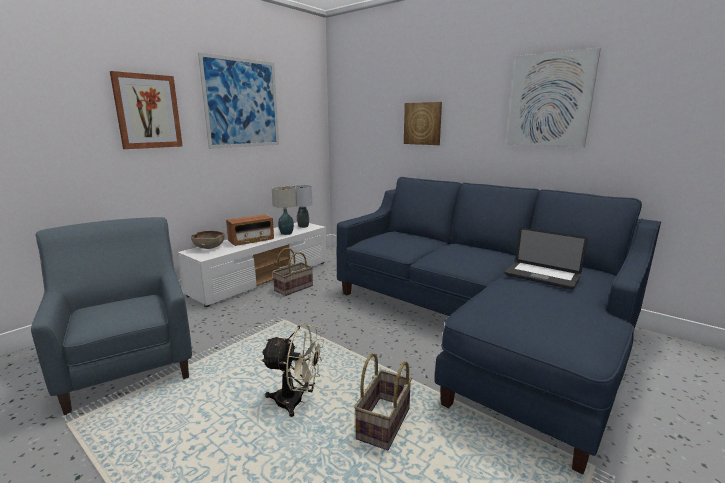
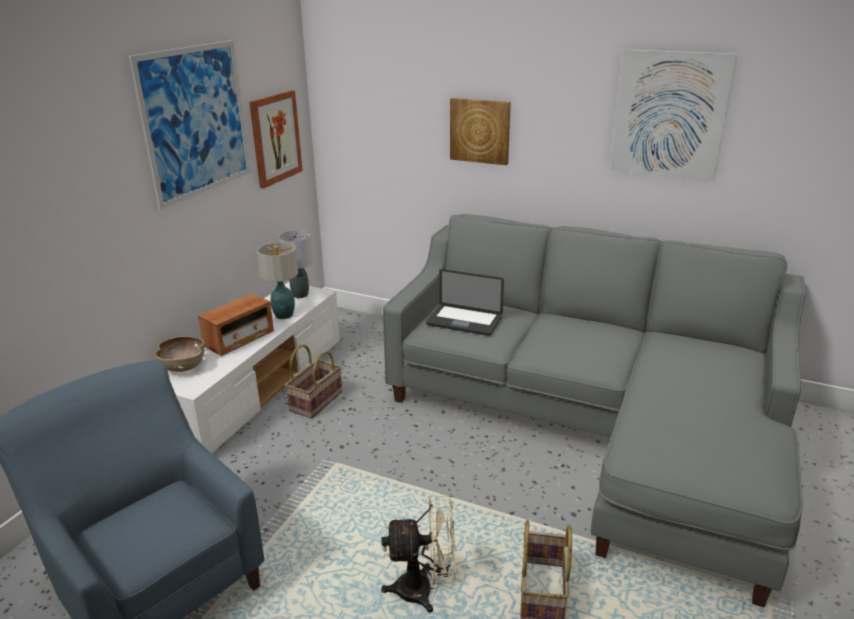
camera: 15 degrees left, 10 degrees up
picture [110,71,183,149] -> picture moved to [249,90,303,189]
blue sofa [337,177,661,474] -> grey sofa [383,214,806,607]
laptop [505,227,587,290] -> laptop moved to [426,269,504,336]

